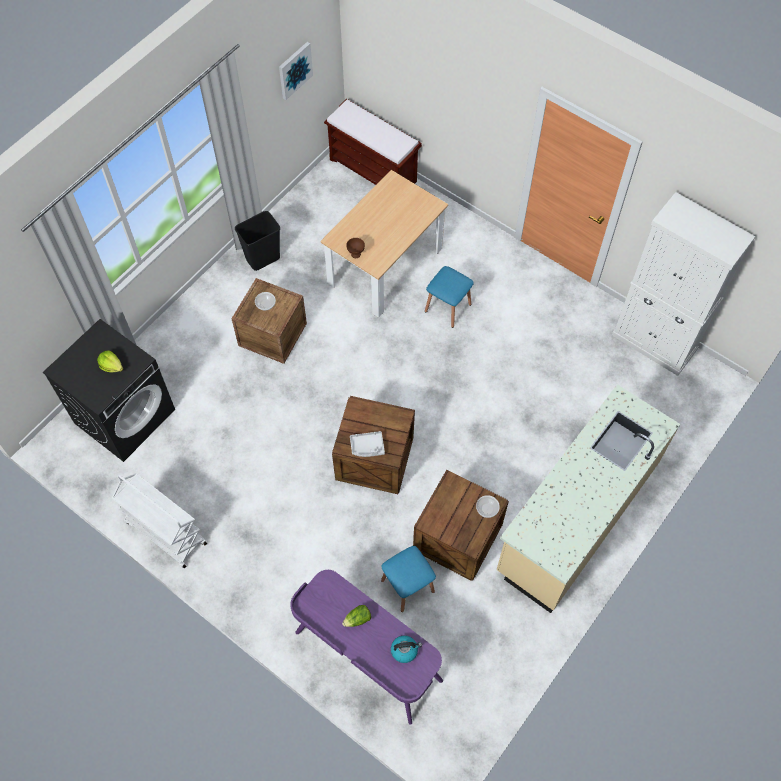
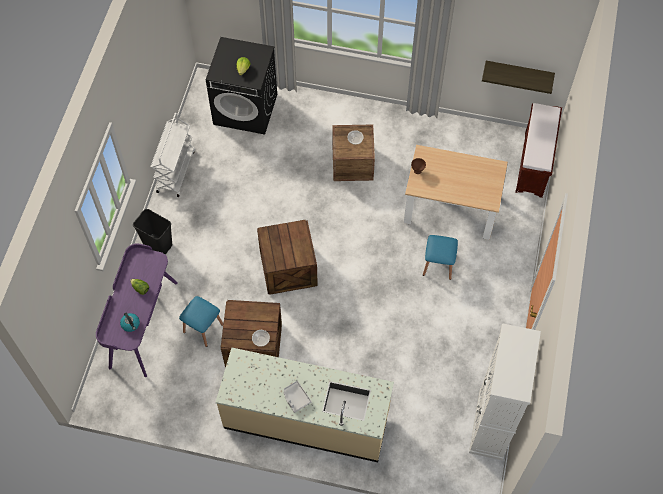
camera: 65 degrees right, 0 degrees up
black trash can [235,211,280,271] -> black trash can moved to [133,209,172,254]
picture [279,42,313,100] -> none
grey tray [350,431,385,457] -> grey tray moved to [283,381,312,413]
none -> shelf [482,61,555,94]

